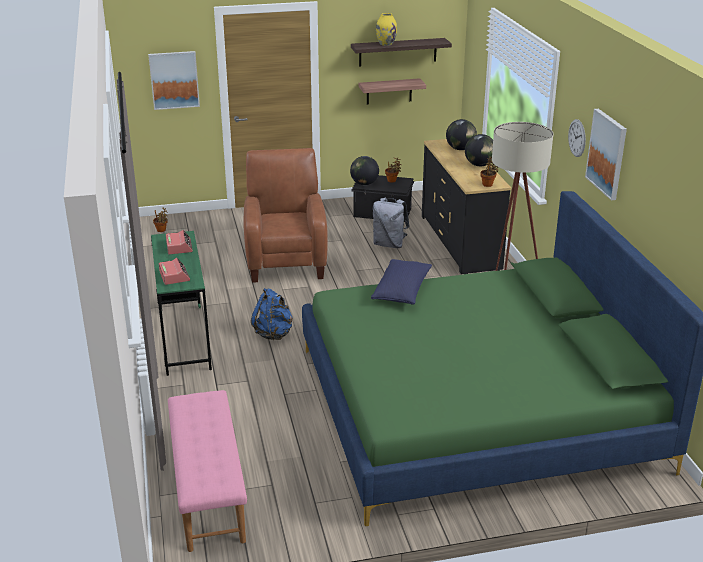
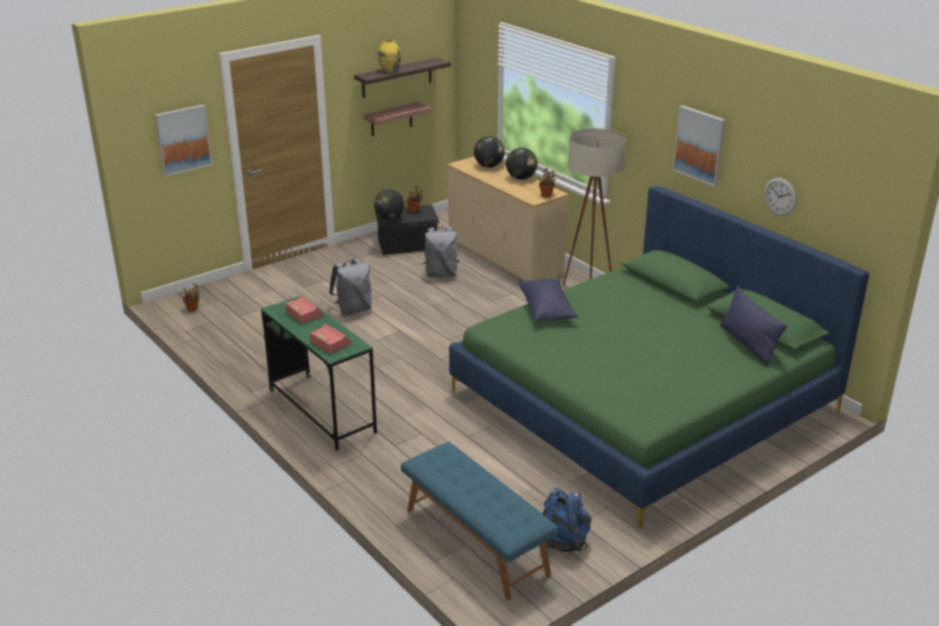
camera: 25 degrees left, 0 degrees up
pink bench [168,390,247,552] -> blue bench [401,442,559,600]
brown armchair [243,148,328,283] -> grey backpack [329,259,372,316]
blue backpack [251,288,293,340] -> blue backpack moved to [542,487,592,552]
black dresser [422,139,511,274] -> beige dresser [447,157,569,281]
wall clock [568,119,586,157] -> wall clock moved to [764,178,797,216]
none -> blue pillow [720,287,787,366]

